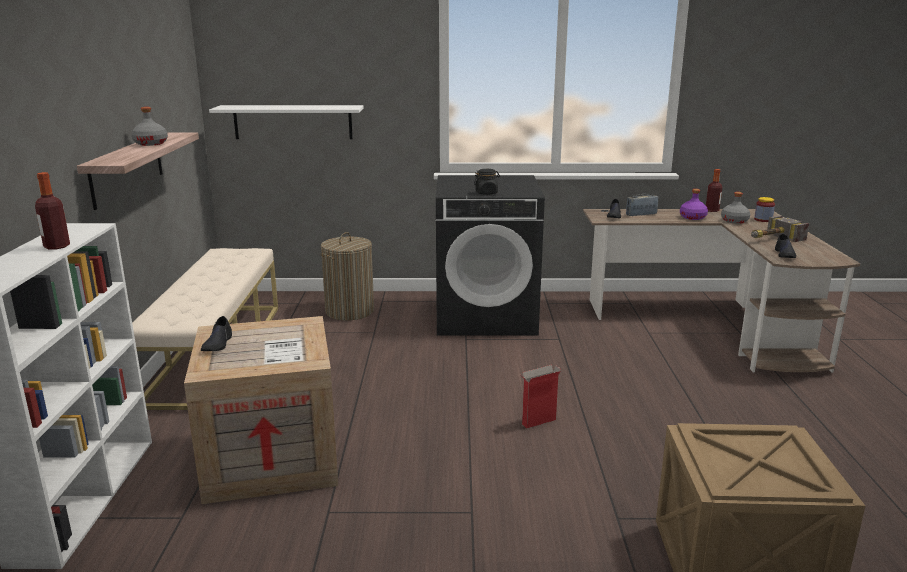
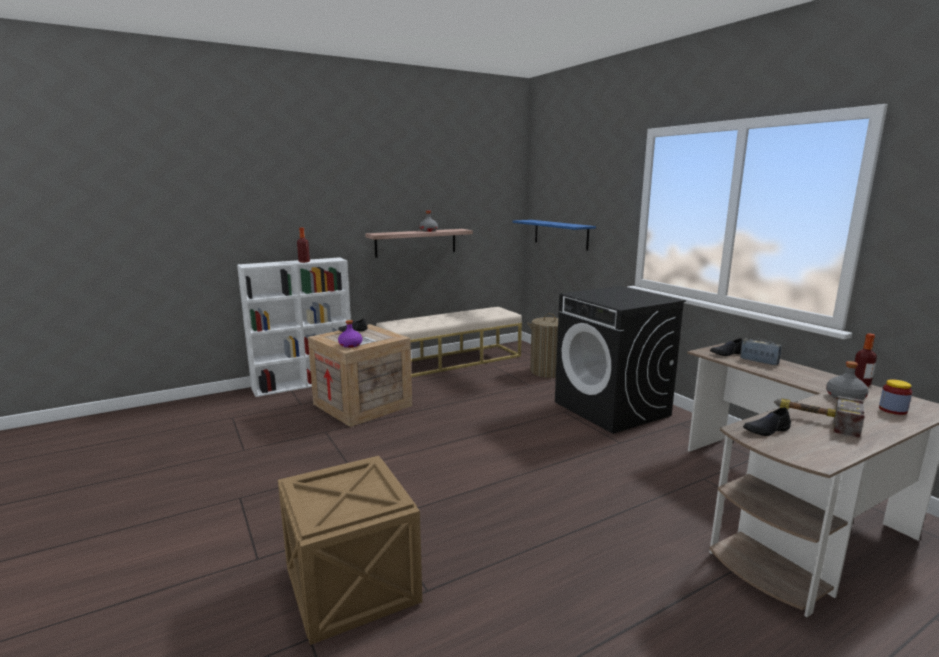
camera: 60 degrees right, 5 degrees down
white shelf [209,105,364,139] -> blue shelf [513,220,596,251]
black jar [474,169,500,195] -> none
cardboard box [521,365,561,428] -> none
purple bottle [680,189,708,220] -> purple bottle moved to [338,320,362,348]

